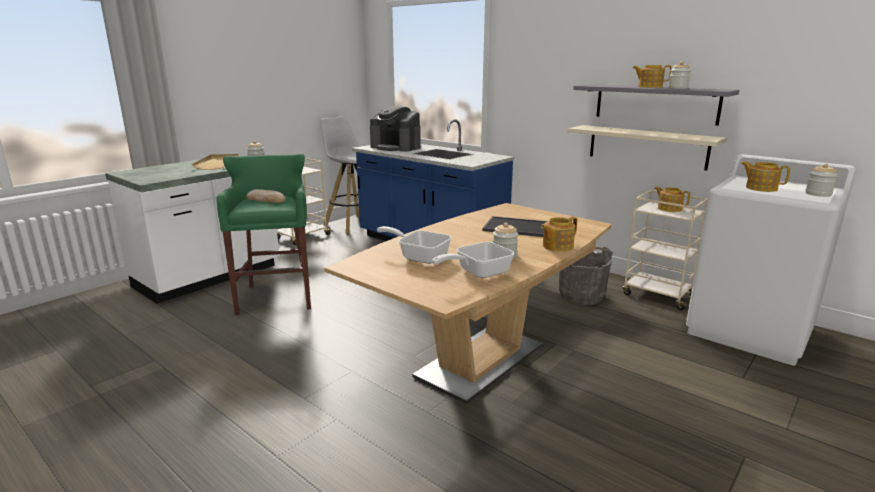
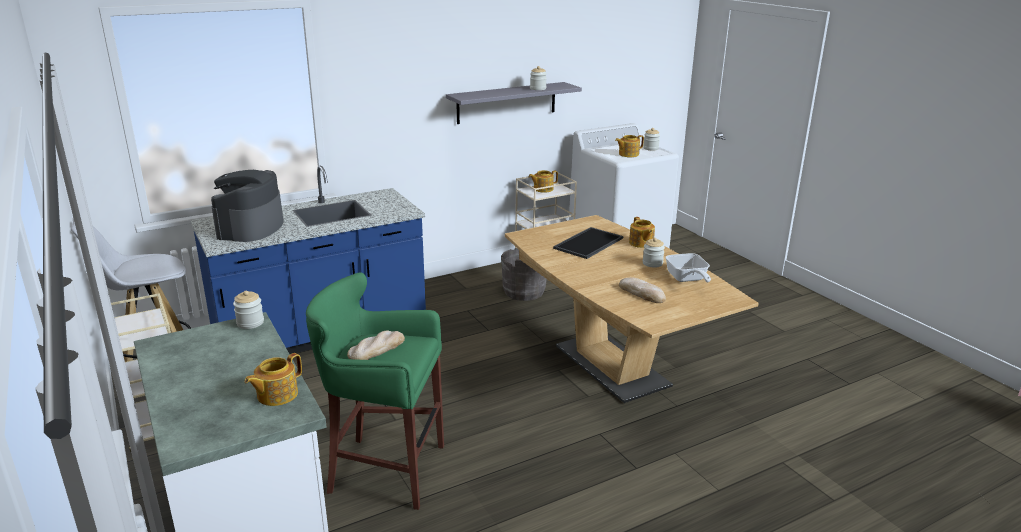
camera: 70 degrees left, 5 degrees up
beige tray [192,154,238,170] -> none
coffee machine [370,106,421,152] -> coffee machine turned 135 degrees clockwise [211,170,283,242]
frying pan [377,226,452,264] -> bread [619,277,666,303]
beige shelf [567,125,727,171] -> none
teapot [633,65,672,88] -> teapot moved to [245,353,302,406]

